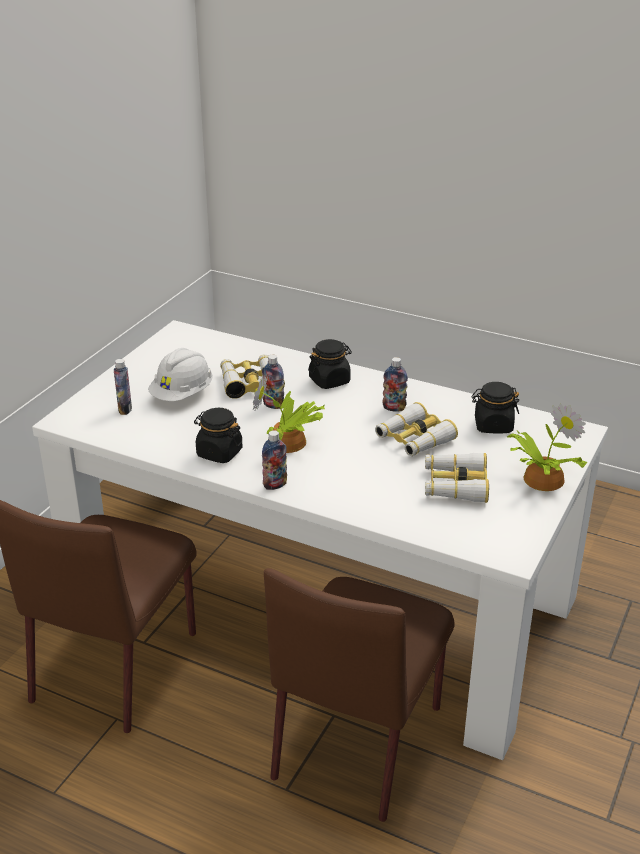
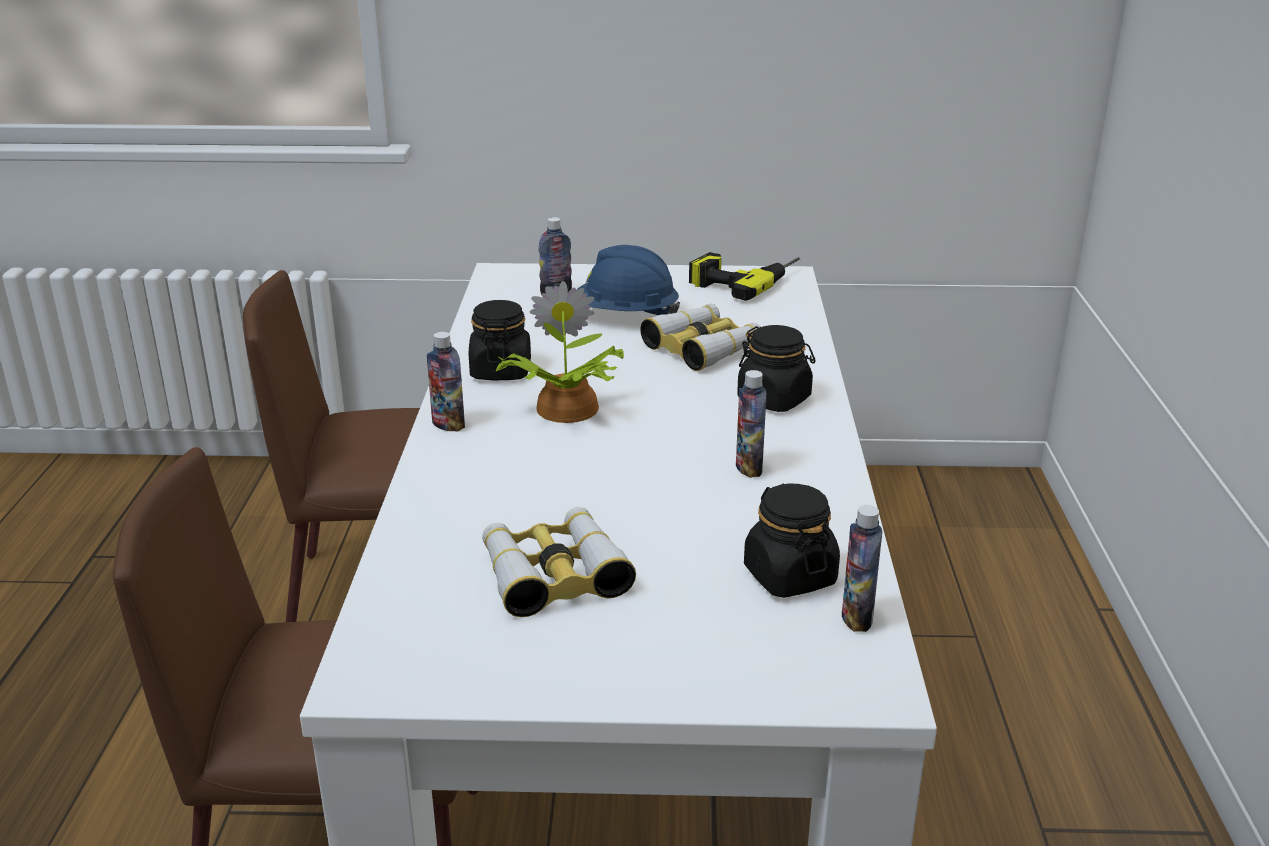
camera: 65 degrees right, 5 degrees down
white hard hat [148,348,213,401] -> blue hard hat [577,245,680,315]
bottle [262,355,284,409] -> bottle moved to [842,505,882,632]
binoculars [375,402,458,456] -> none
potted plant [507,404,587,491] -> none
none -> power drill [689,252,800,301]

